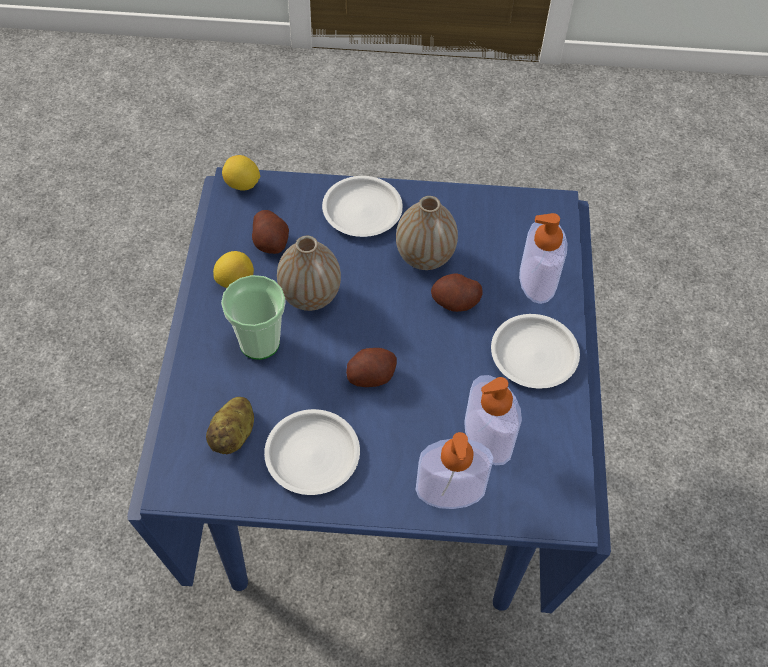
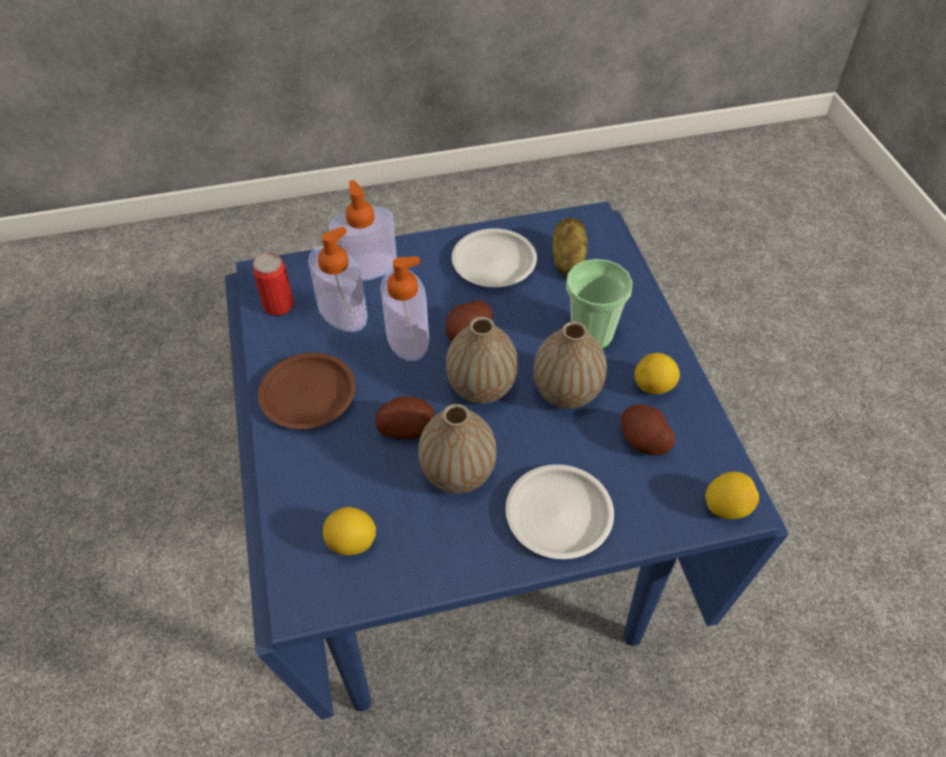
camera: 165 degrees right, 5 degrees down
white plate [491,314,580,389] -> brown plate [258,353,356,429]
soap dispenser [519,213,567,304] -> soap dispenser moved to [380,256,429,361]
none -> can [253,253,294,315]
none -> lemon [323,507,376,555]
none -> vase [446,317,518,404]

